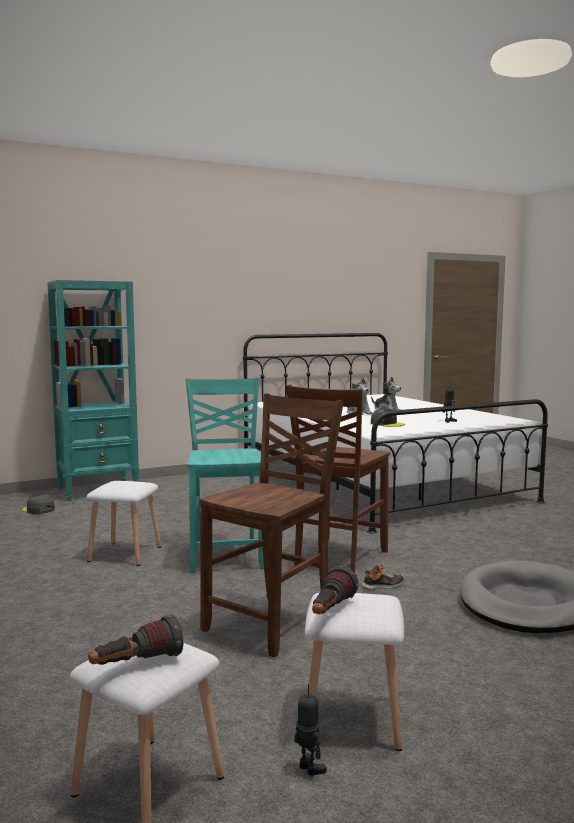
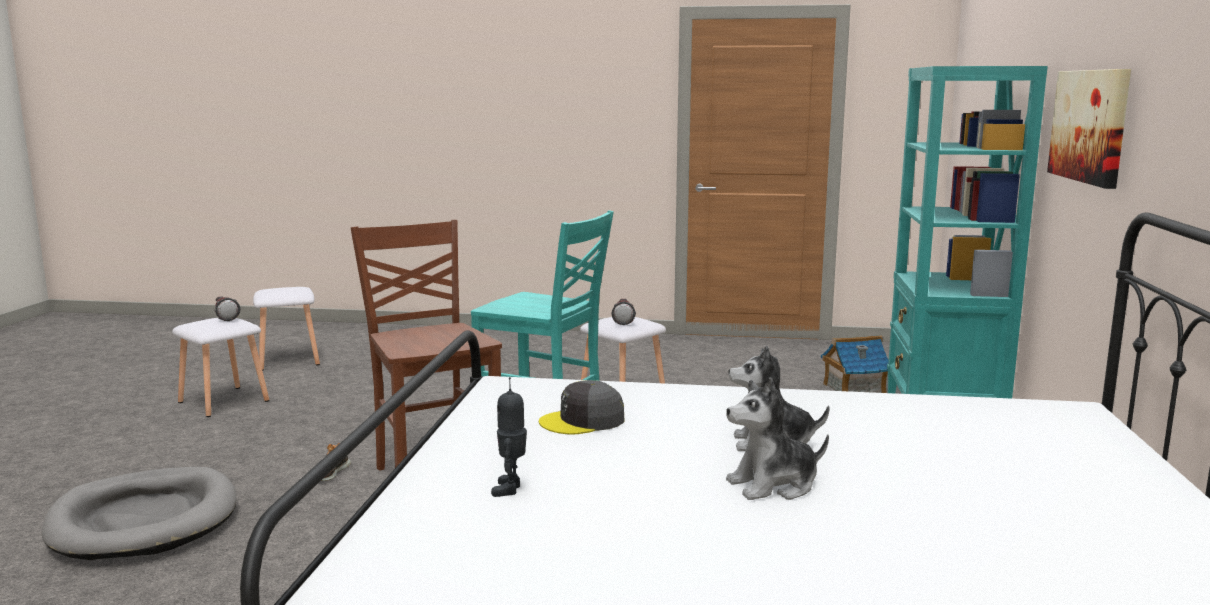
camera: 125 degrees right, 5 degrees up
grey cap [23,494,55,514] -> toy house [821,335,889,393]
flashlight [88,614,183,665] -> flashlight moved to [611,299,636,325]
brown chair [200,394,344,657] -> none
toy robot [294,684,327,776] -> none
none -> picture [1047,69,1131,189]

